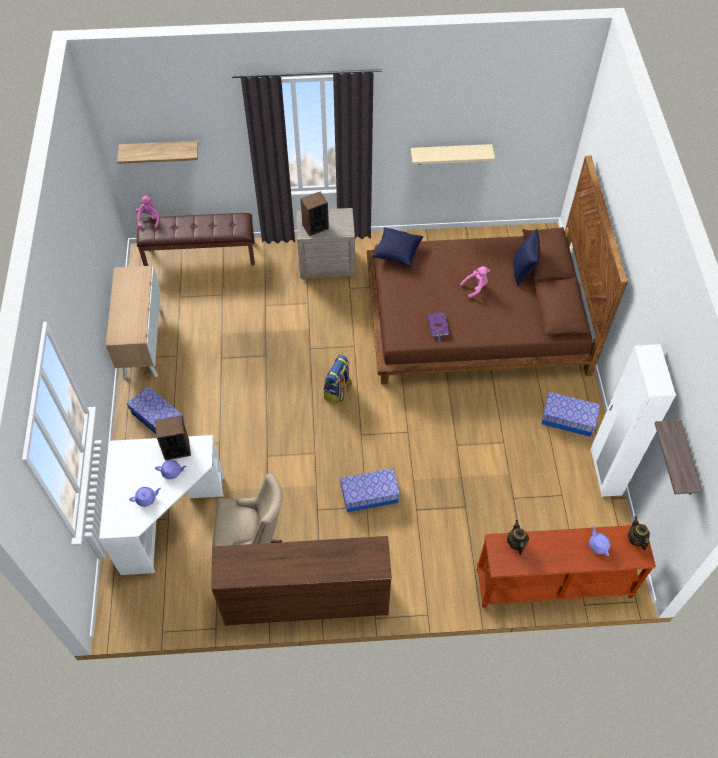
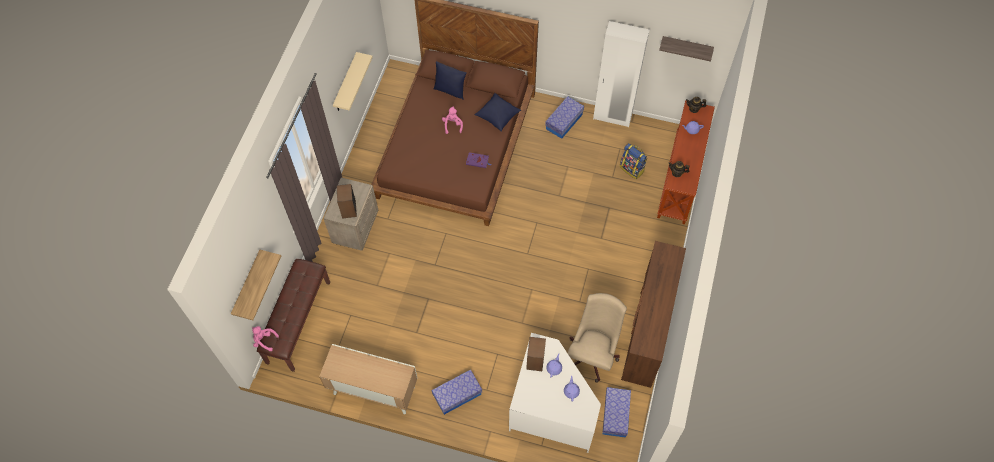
camera: 70 degrees left, 5 degrees up
backpack [324,355,352,404] -> backpack moved to [620,143,647,179]
storage box [340,468,400,512] -> storage box moved to [602,387,631,437]
blue pillow [372,227,423,267] -> blue pillow moved to [475,93,521,132]

